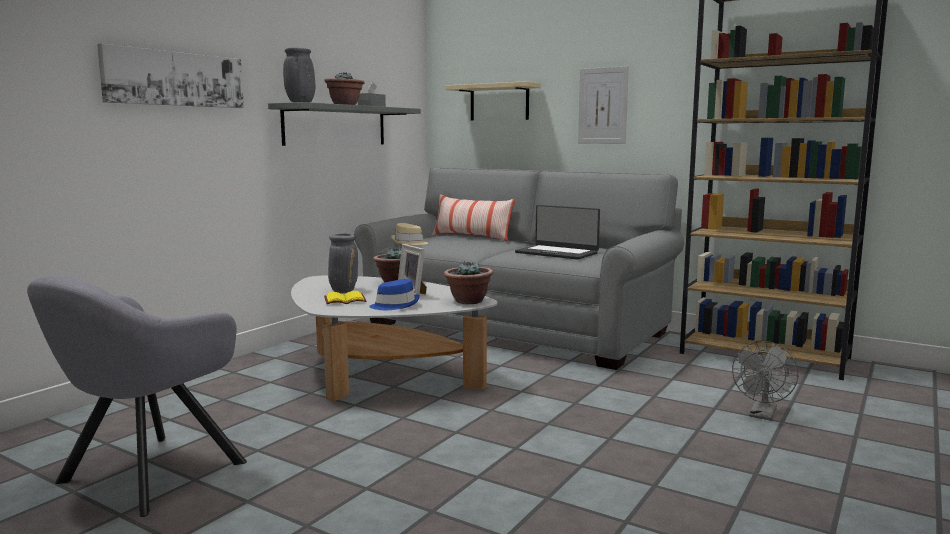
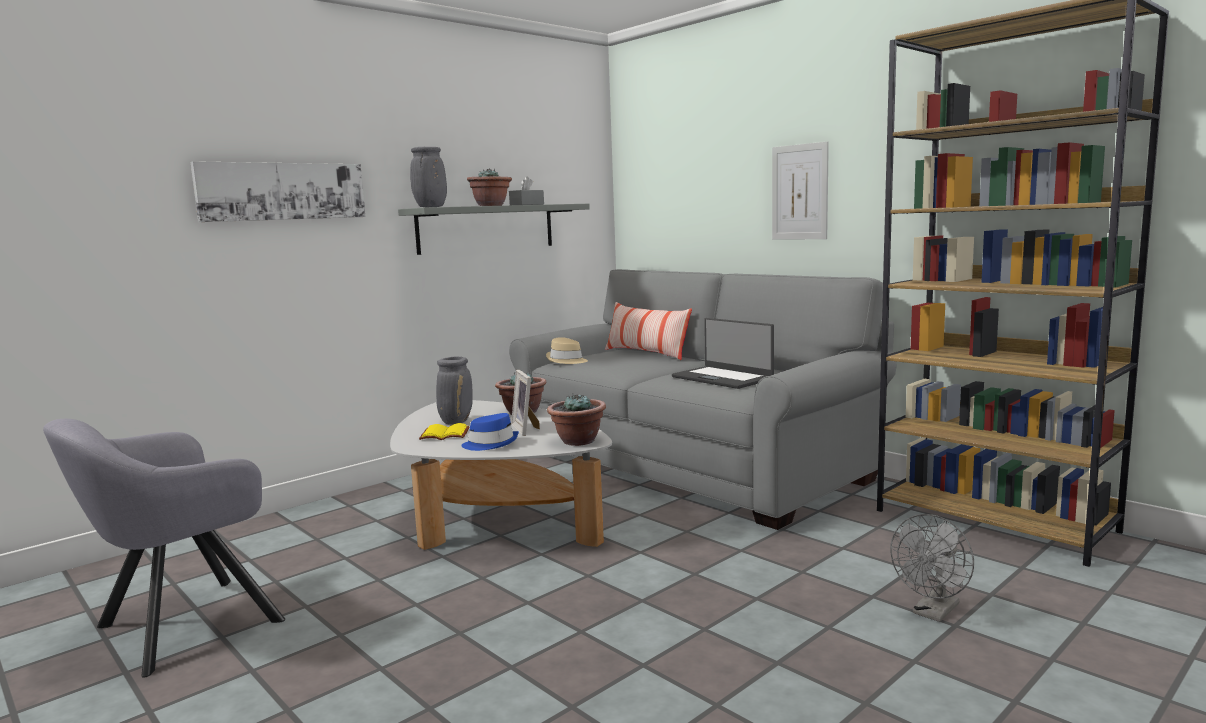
camera: 15 degrees right, 0 degrees up
beige shelf [445,81,541,120] -> none

